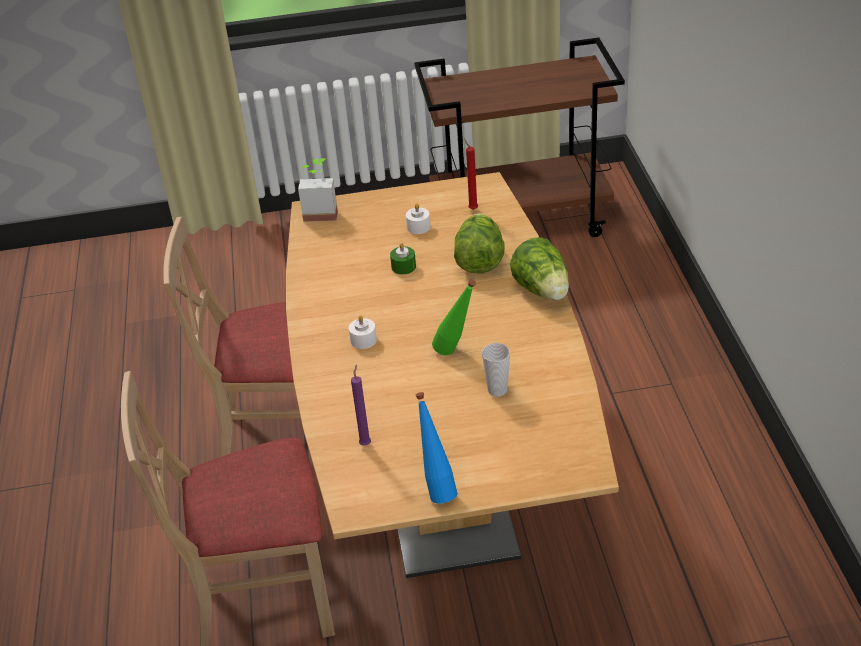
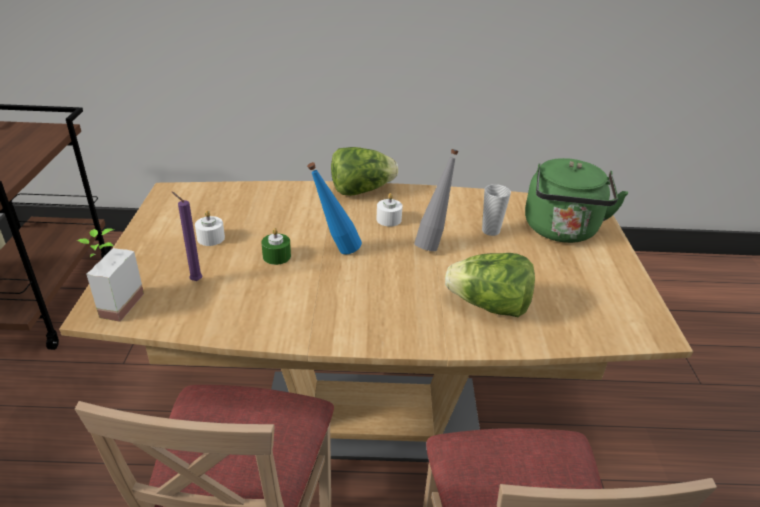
camera: 85 degrees left, 5 degrees down
white candle [349,315,377,349] -> white candle moved to [376,193,403,227]
purple candle [351,365,371,446] -> purple candle moved to [171,191,202,281]
blue bottle [416,392,457,503] -> blue bottle moved to [307,162,362,254]
green bottle [432,279,476,355] -> grey bottle [414,149,459,251]
lettuce [454,213,505,274] -> lettuce moved to [445,253,535,317]
red candle [464,139,478,210] -> none
none -> green kettle [525,158,628,243]

